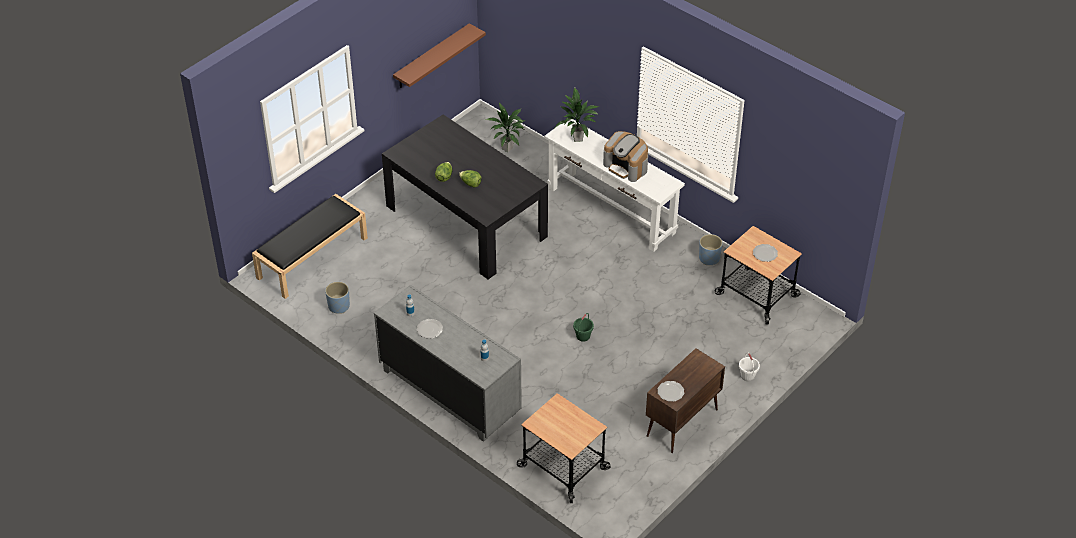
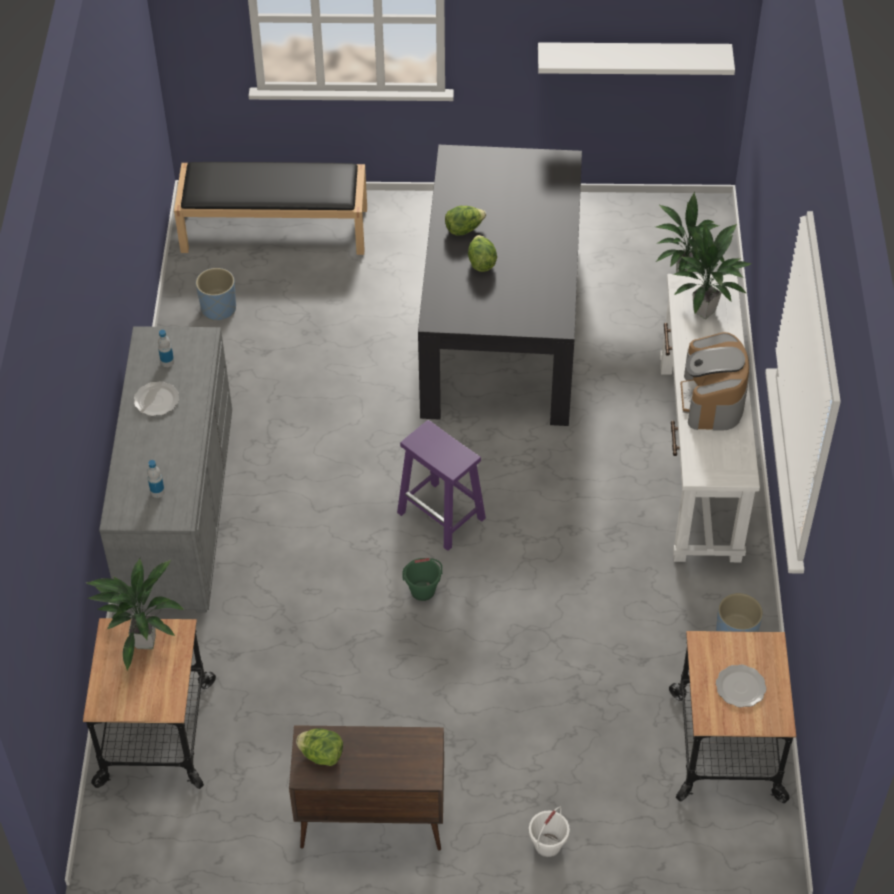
camera: 50 degrees right, 5 degrees up
brown shelf [393,23,486,88] -> white shelf [538,42,735,75]
plate [658,381,684,401] -> lettuce [296,728,343,766]
none -> potted plant [86,558,184,670]
none -> purple stool [397,420,486,551]

